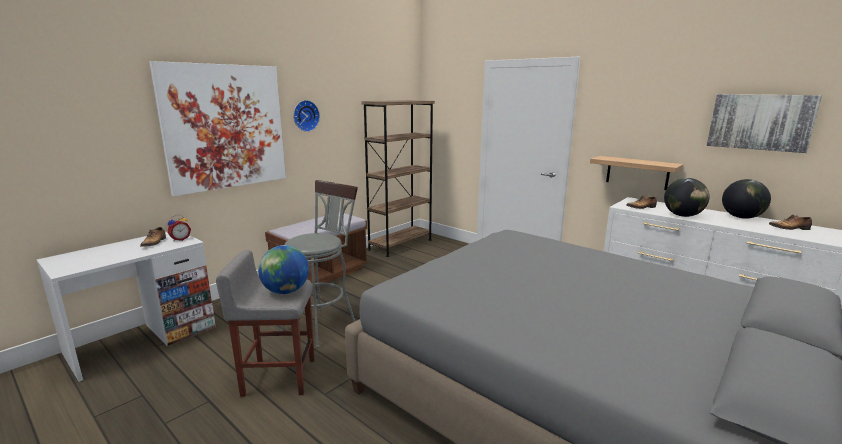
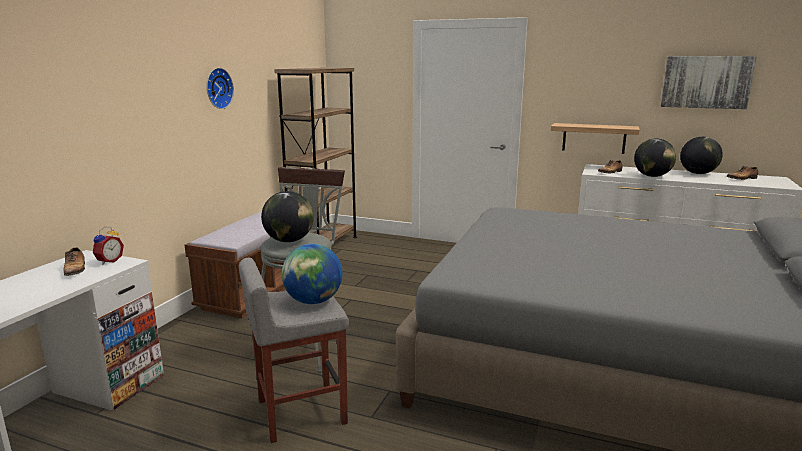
camera: 20 degrees left, 0 degrees up
picture [149,61,286,196] -> none
none -> globe [261,191,314,242]

